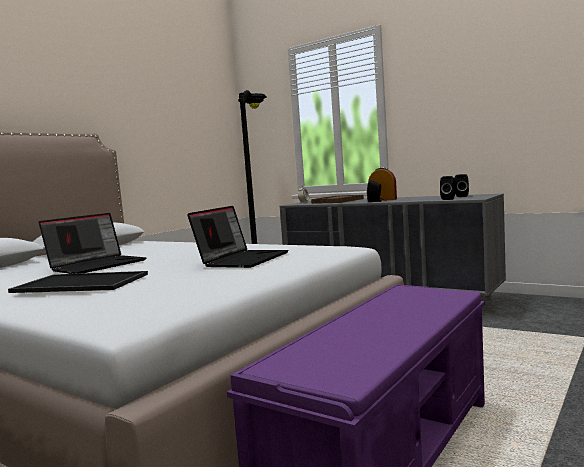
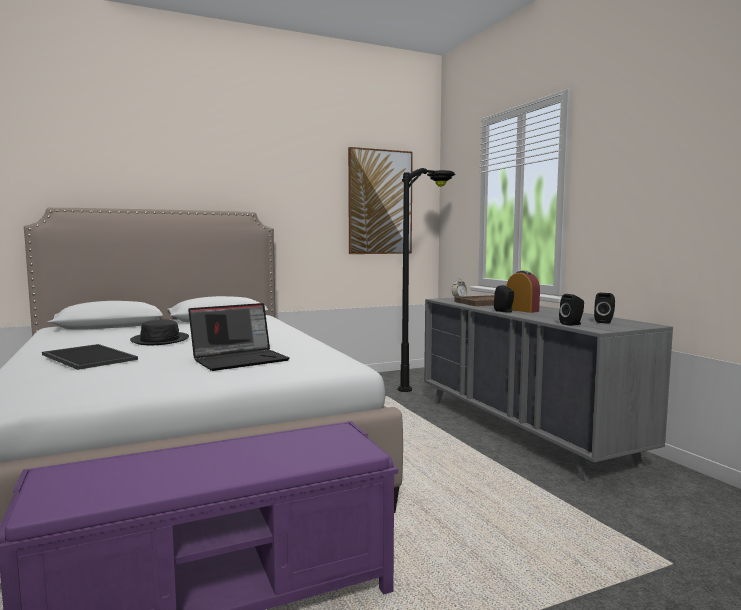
camera: 30 degrees right, 0 degrees up
laptop [39,213,146,274] -> black hat [130,319,189,345]
none -> picture [348,147,413,254]

